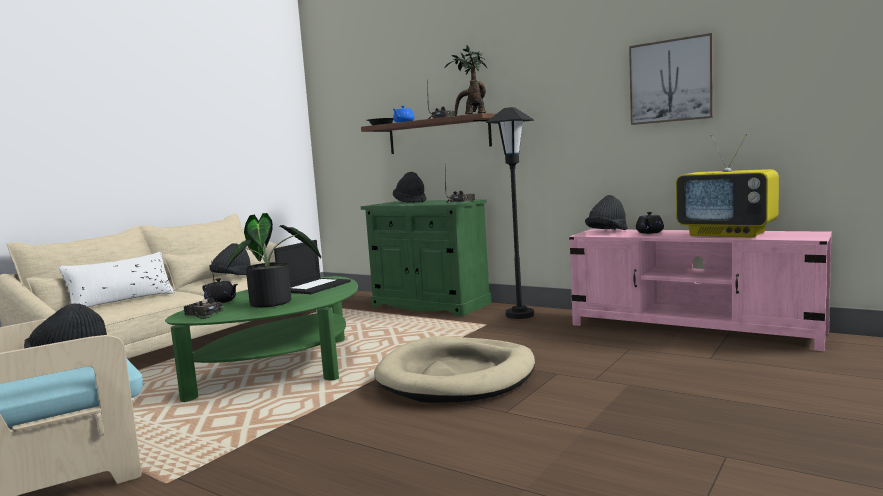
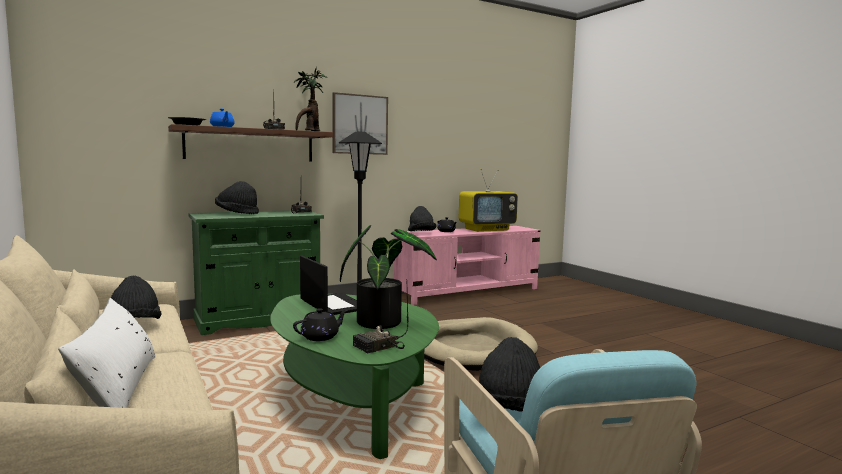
camera: 65 degrees left, 0 degrees up
picture [629,33,714,125] -> picture moved to [332,92,388,155]

